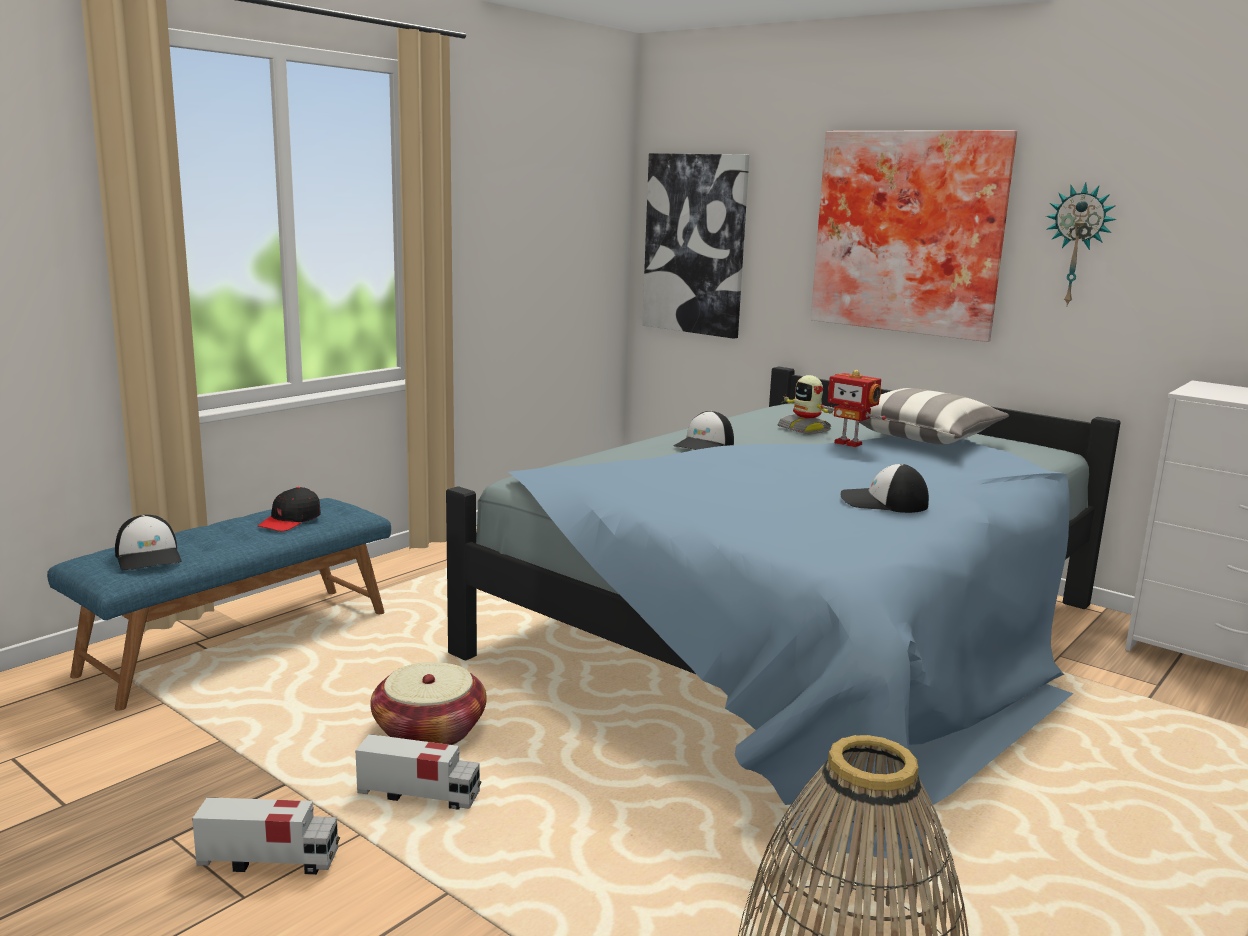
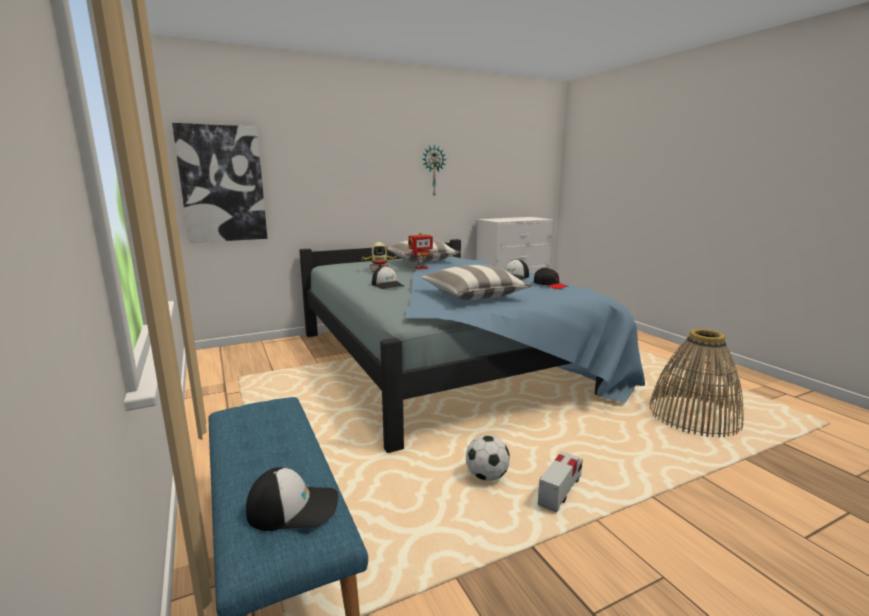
camera: 65 degrees left, 0 degrees up
toy truck [192,797,340,875] -> none
black cap [258,487,321,532] -> black cap moved to [534,267,568,289]
basket [370,662,487,745] -> football [466,435,510,481]
picture [811,130,1017,342] -> none
none -> pillow [421,265,532,300]

